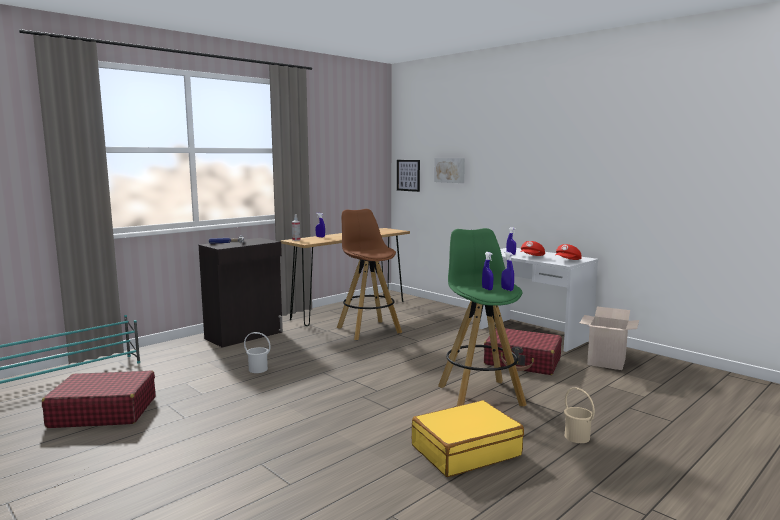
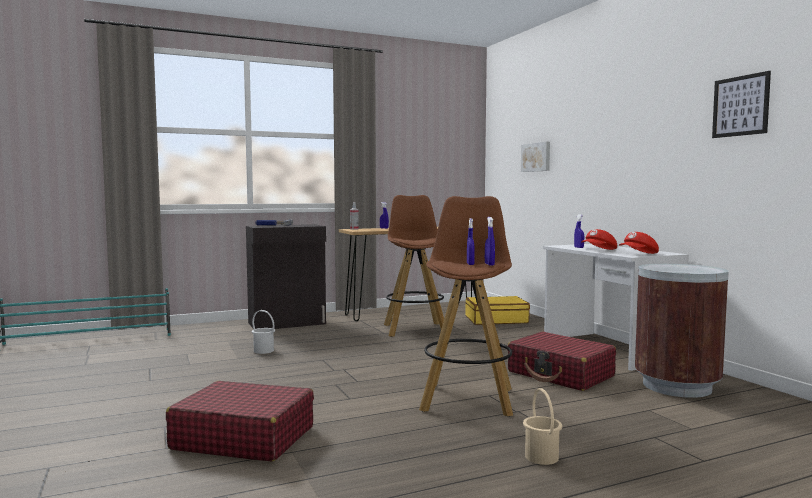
camera: 20 degrees right, 5 degrees down
red suitcase [42,370,155,428] -> red suitcase moved to [166,381,314,462]
picture [397,160,420,192] -> picture moved to [712,71,771,138]
yellow suitcase [412,400,524,477] -> yellow suitcase moved to [465,296,530,325]
green stool [438,228,527,406] -> brown stool [419,196,513,417]
cardboard box [580,306,639,370] -> brown trash can [635,264,729,398]

